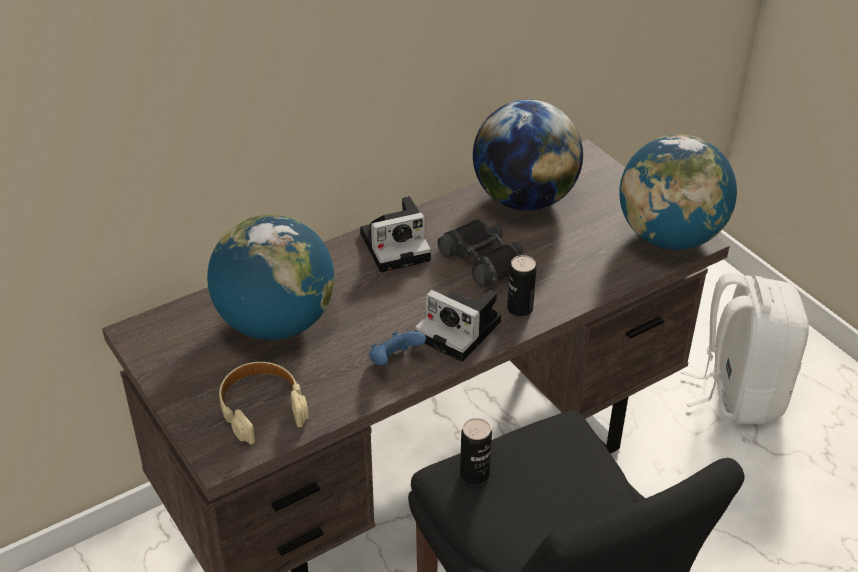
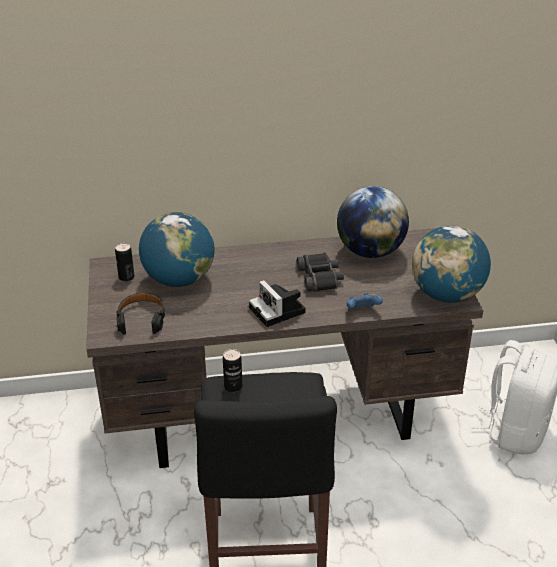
camera: 25 degrees right, 5 degrees down
beige headphones [219,362,309,444] -> black headphones [116,293,165,335]
camera [360,196,431,272] -> none
blue game controller [369,331,426,365] -> blue game controller moved to [347,293,383,310]
can [507,255,537,317] -> can moved to [115,243,135,281]

